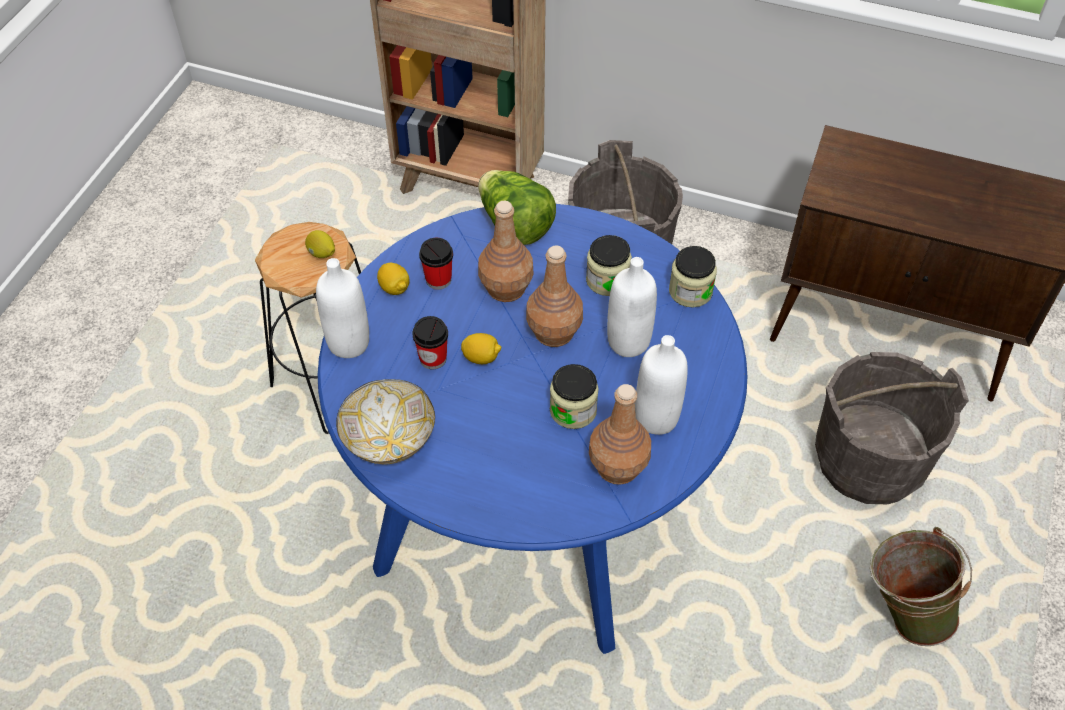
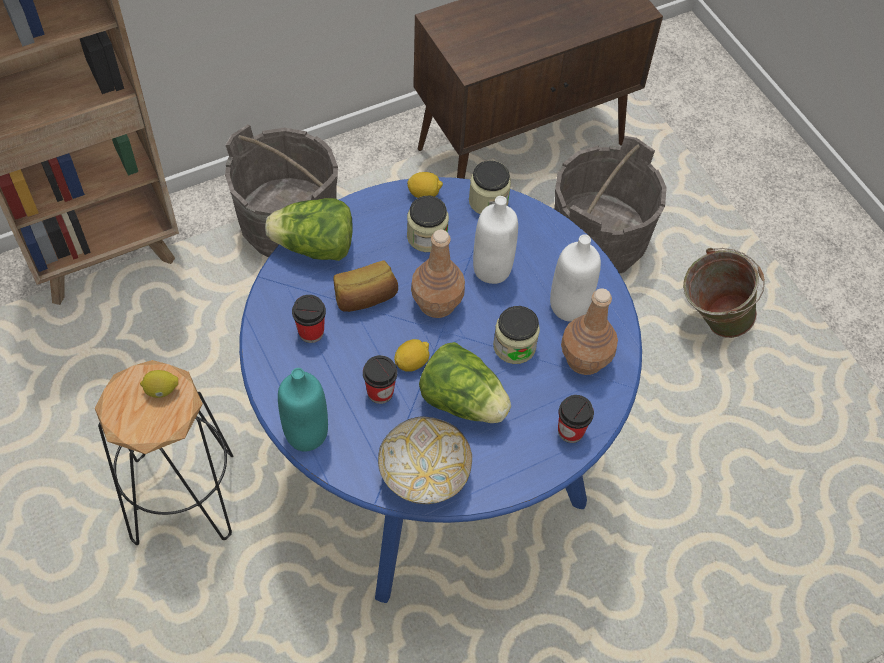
camera: 50 degrees left, 5 degrees up
white bottle [316,258,369,358] -> turquoise bottle [278,368,328,452]
lemon [377,263,410,295] -> lemon moved to [407,172,443,198]
brown bottle [478,201,534,302] -> bread [333,260,398,312]
none -> lettuce [419,342,511,423]
none -> cup [558,395,594,443]

